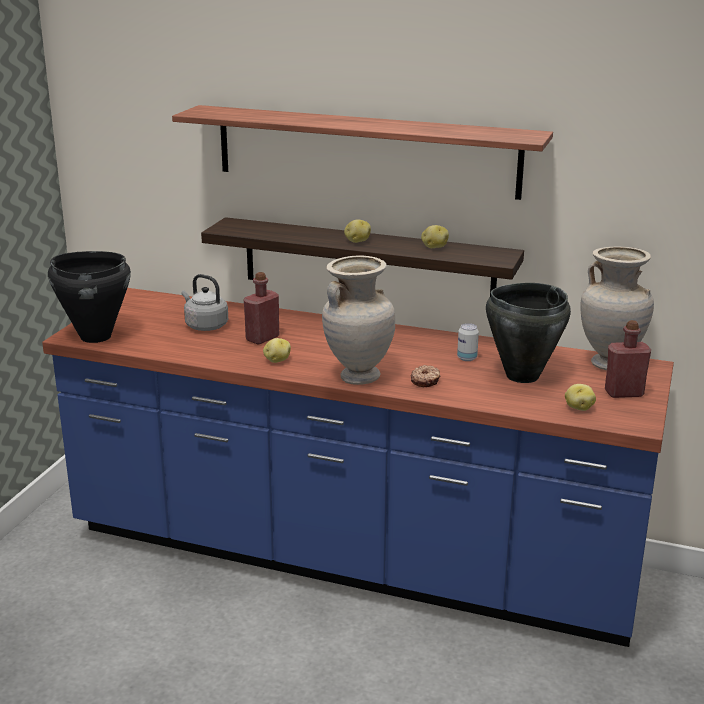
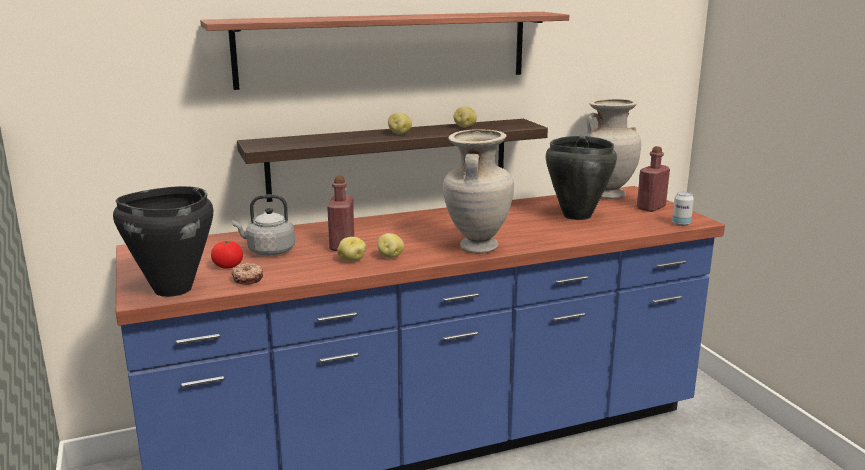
camera: 40 degrees left, 5 degrees down
donut [410,365,440,387] -> donut moved to [231,263,263,285]
can [457,323,479,361] -> can moved to [672,192,694,226]
potato [565,384,596,411] -> potato moved to [337,237,366,261]
none -> tomato [211,241,243,269]

